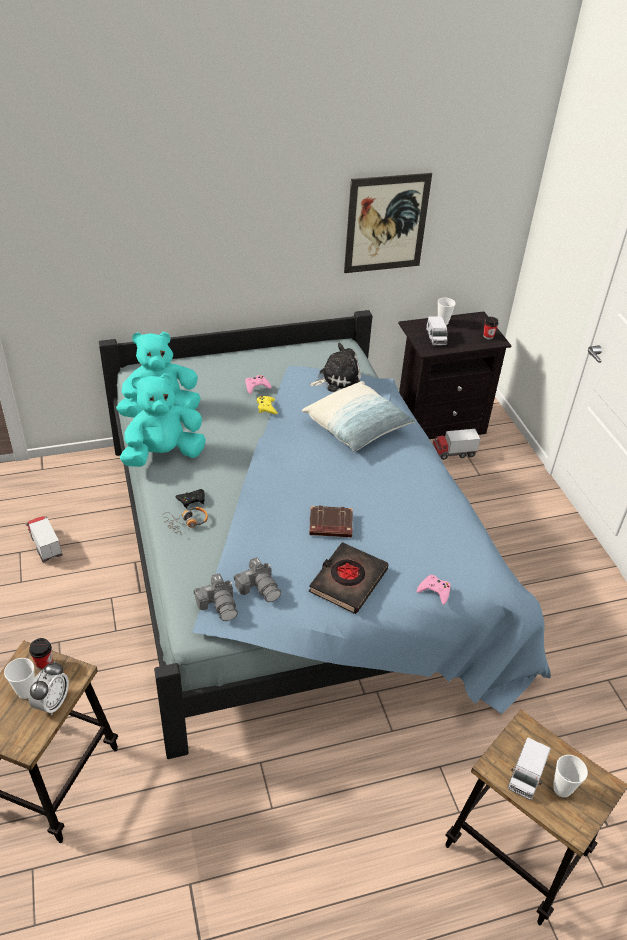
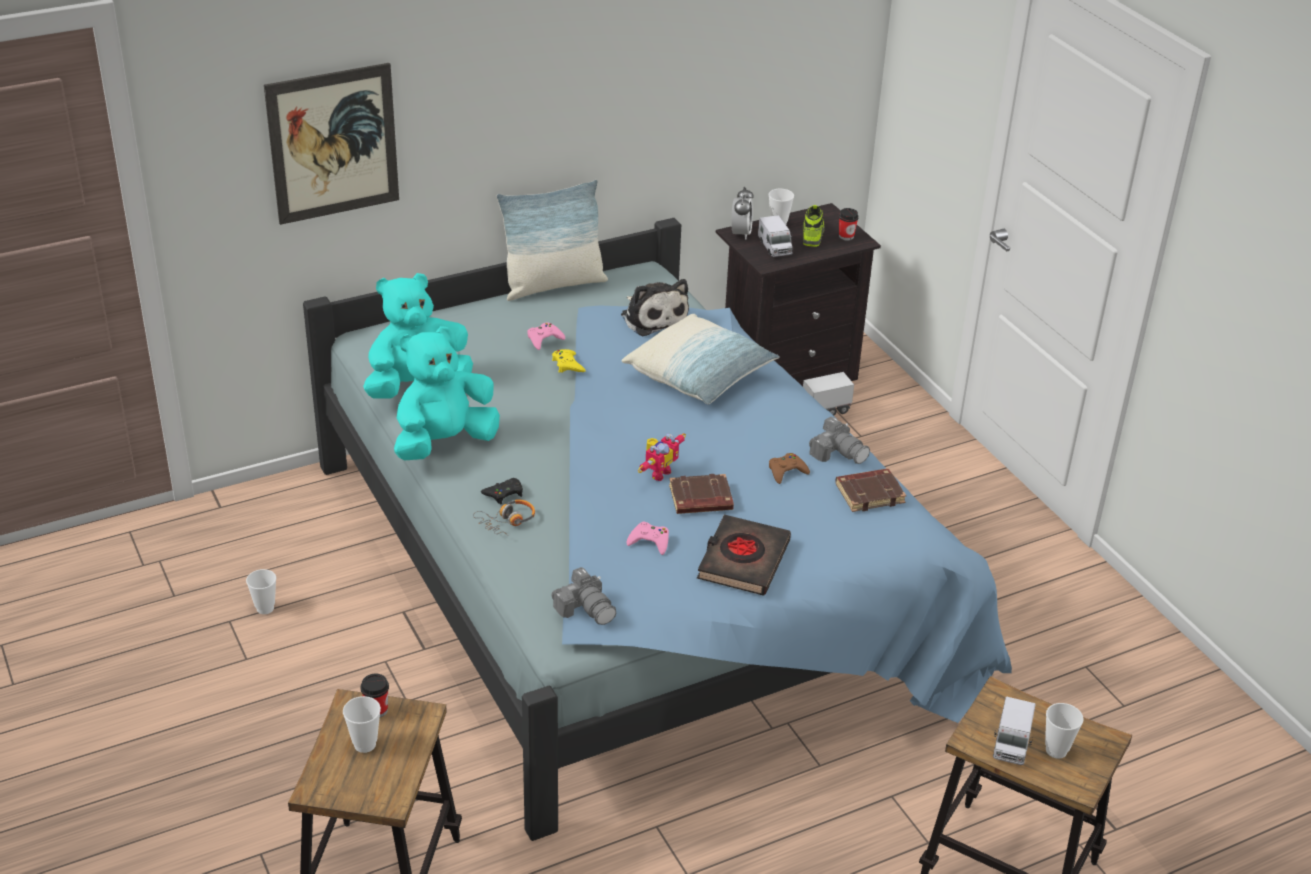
camera: 10 degrees left, 5 degrees down
toy truck [26,516,62,563] -> cup [246,569,276,614]
alarm clock [29,661,69,715] -> alarm clock moved to [731,187,754,240]
camera [234,557,281,602] -> camera moved to [809,417,870,464]
plush toy [309,343,361,392] -> plush toy turned 90 degrees clockwise [621,279,689,336]
picture [344,173,432,273] -> picture moved to [264,63,399,225]
pink game controller [417,575,451,605] -> pink game controller moved to [626,521,669,555]
none -> pillow [496,180,608,301]
none -> toy robot [638,433,686,481]
none -> brown game controller [769,453,810,484]
none -> shoe [803,205,825,247]
none -> brown book [835,468,906,512]

